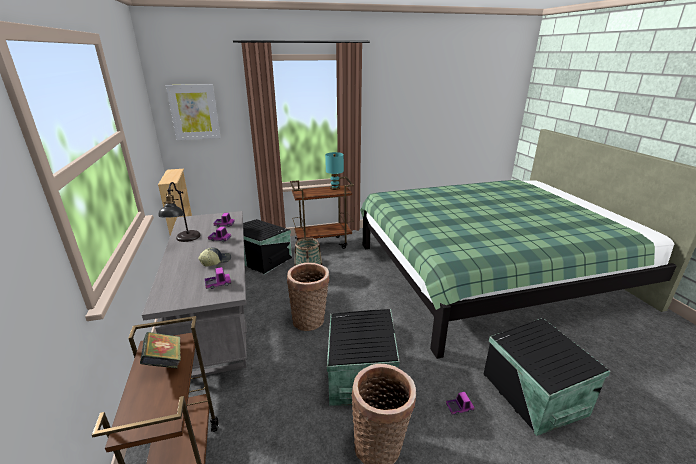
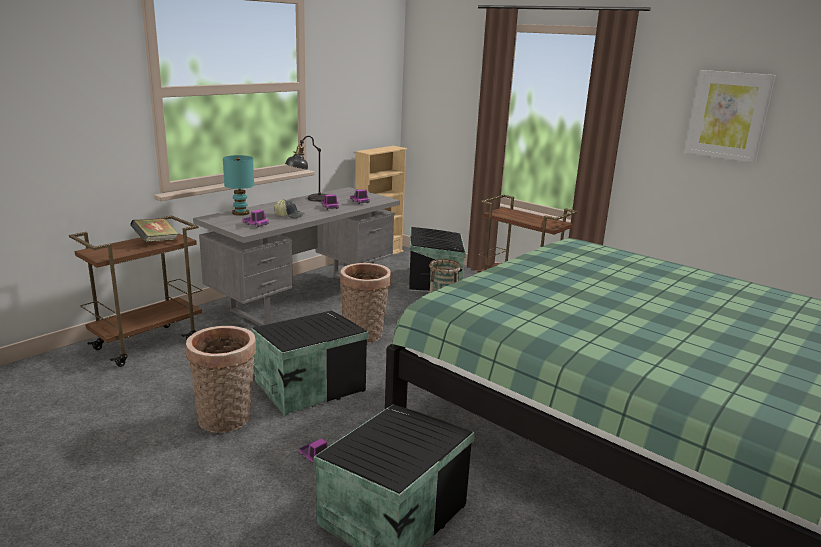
camera: 55 degrees right, 5 degrees down
picture [166,84,221,140] -> picture moved to [685,70,776,163]
turquoise table lamp [325,152,344,190] -> turquoise table lamp moved to [223,155,254,216]

